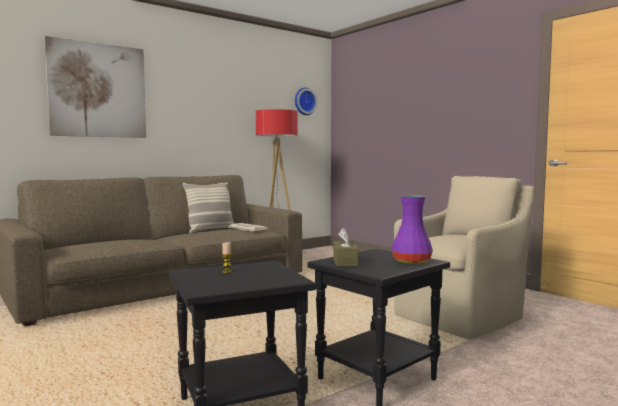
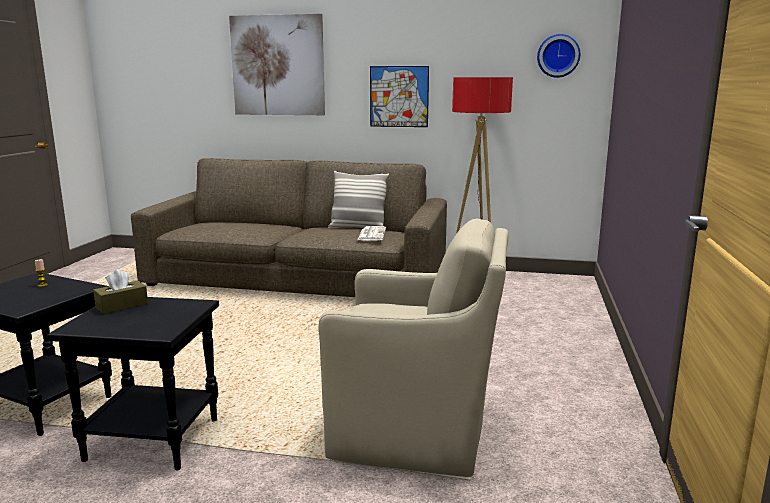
camera: 50 degrees right, 10 degrees up
purple vase [391,195,433,264] -> none
none -> picture [370,66,429,127]

